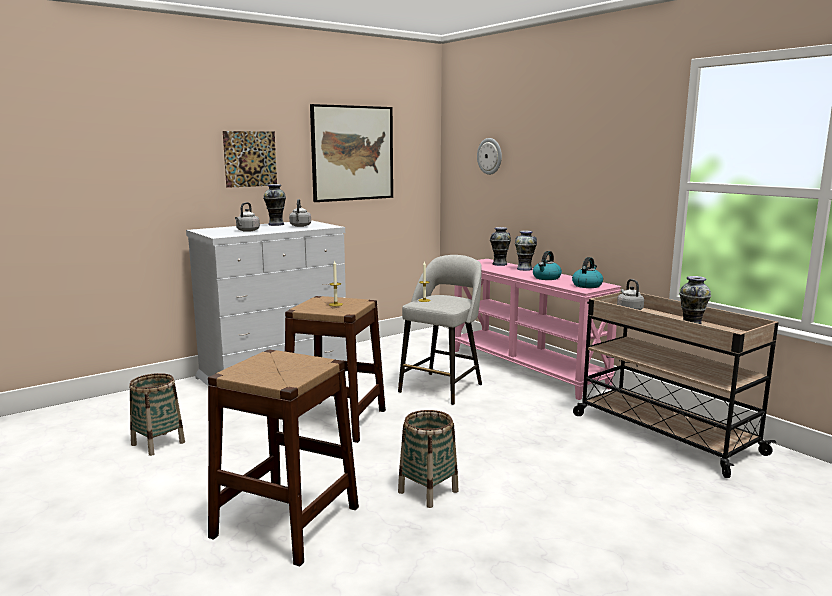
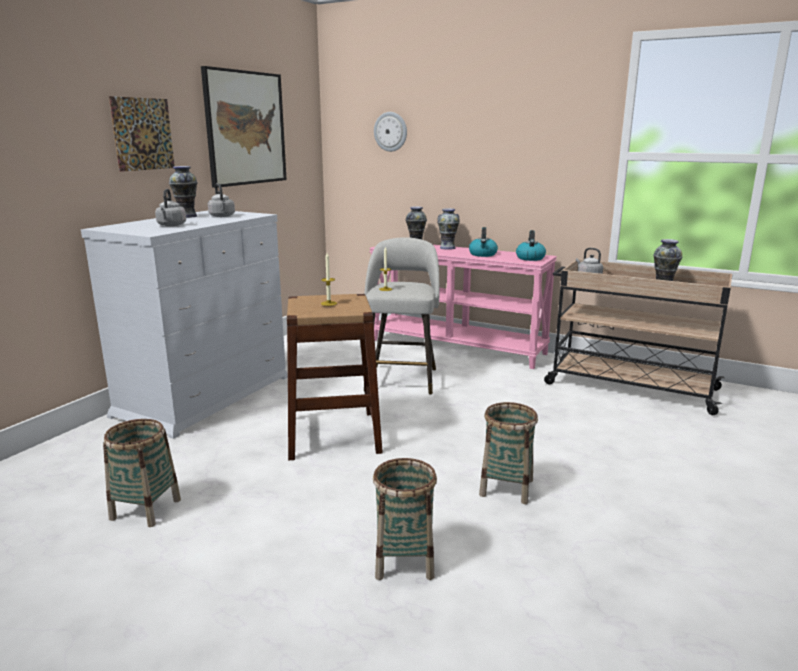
camera: 25 degrees left, 5 degrees up
brown stool [208,349,359,566] -> basket [373,458,437,580]

